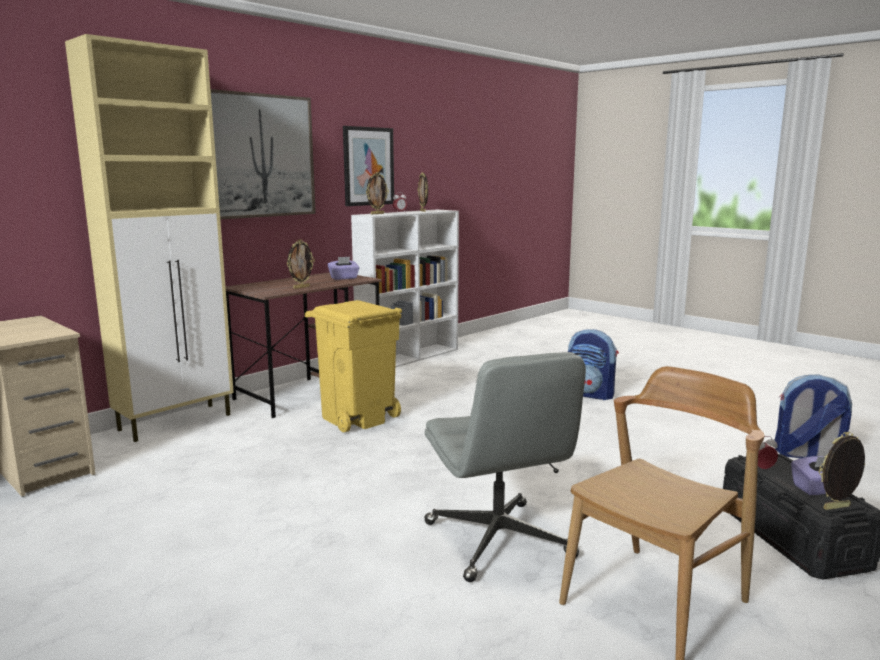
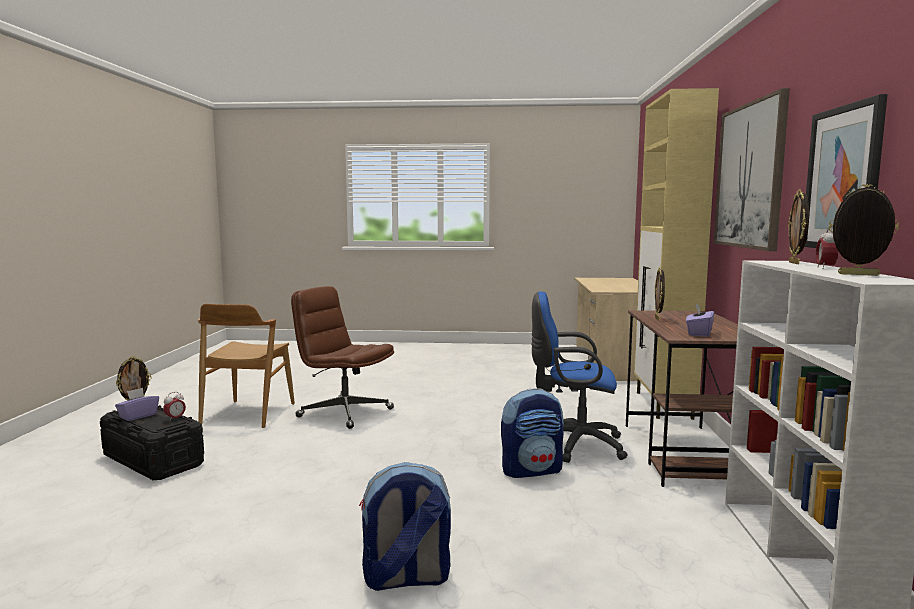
camera: 140 degrees right, 5 degrees down
yellow trash can [305,300,402,432] -> blue office chair [532,291,628,463]
grey office chair [424,352,586,582] -> brown office chair [291,286,394,429]
backpack [775,374,852,458] -> backpack moved to [501,389,564,478]

